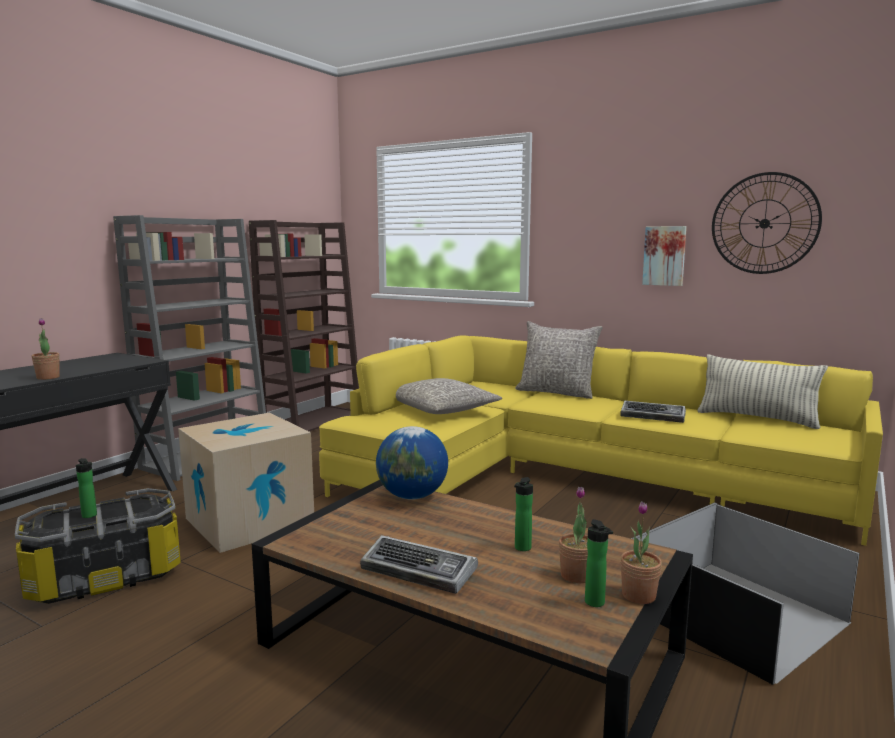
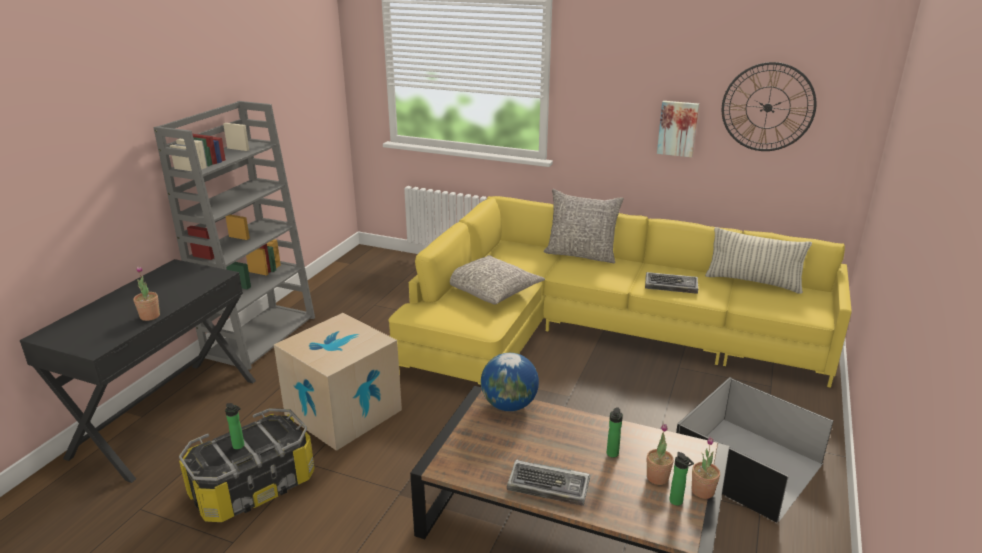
camera: 10 degrees left, 15 degrees up
brown bookcase [249,220,359,432] -> none

